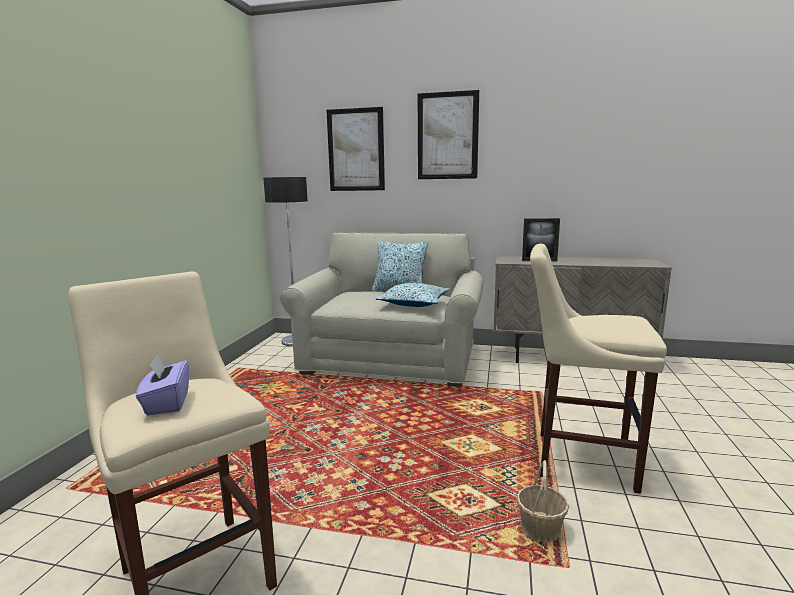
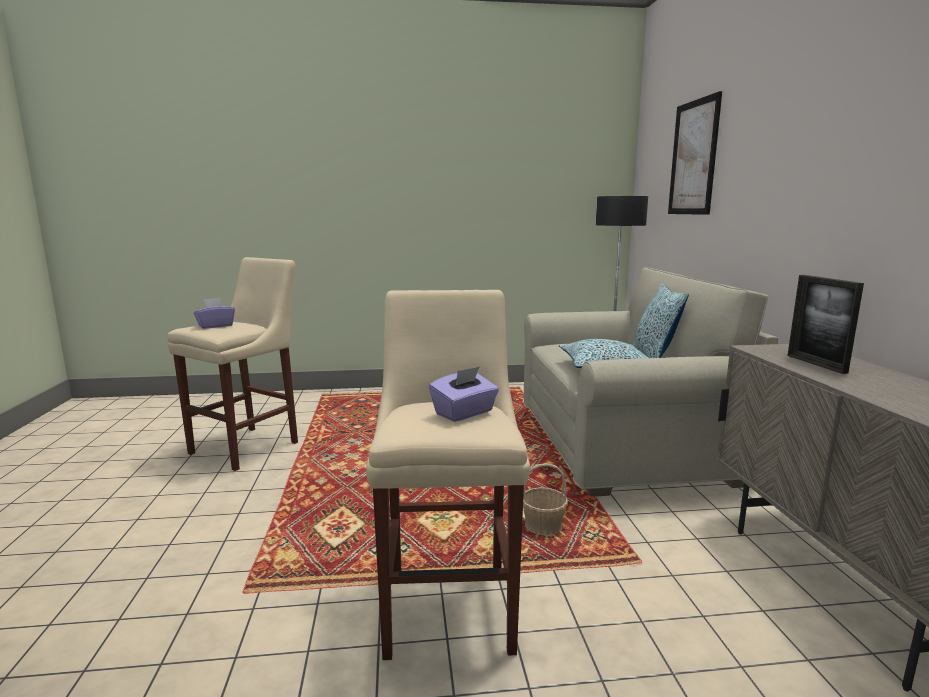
camera: 70 degrees right, 0 degrees up
picture [418,90,479,179] -> none
basket [517,460,569,542] -> basket moved to [523,463,568,536]
none -> purple tissue box [429,366,499,422]

